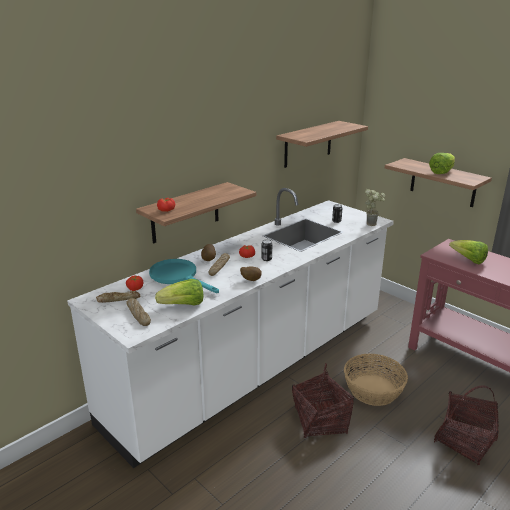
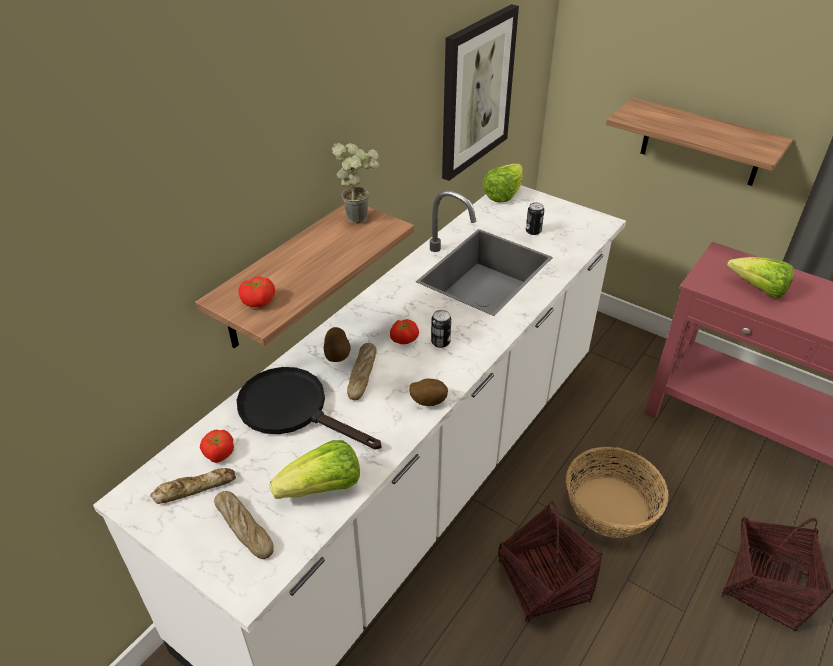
camera: 10 degrees left, 15 degrees up
turquoise frying pan [149,259,219,293] -> black frying pan [237,367,381,450]
shelf [276,121,368,168] -> picture [442,4,519,181]
potted plant [365,189,385,226] -> potted plant moved to [332,143,379,224]
lettuce [429,153,455,174] -> lettuce moved to [482,164,523,202]

